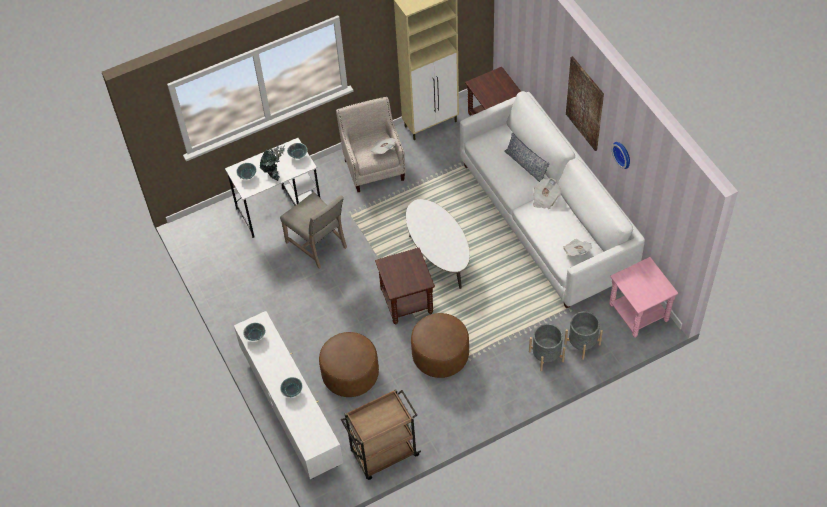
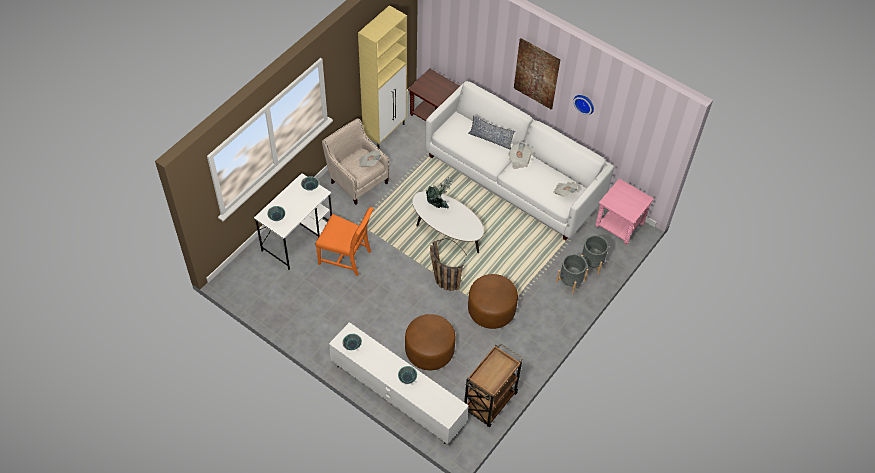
camera: 30 degrees left, 0 degrees up
potted plant [260,145,285,181] -> potted plant moved to [426,177,453,209]
beige chair [280,192,347,269] -> orange chair [315,207,374,276]
brown side table [375,248,435,324] -> basket [430,238,467,291]

